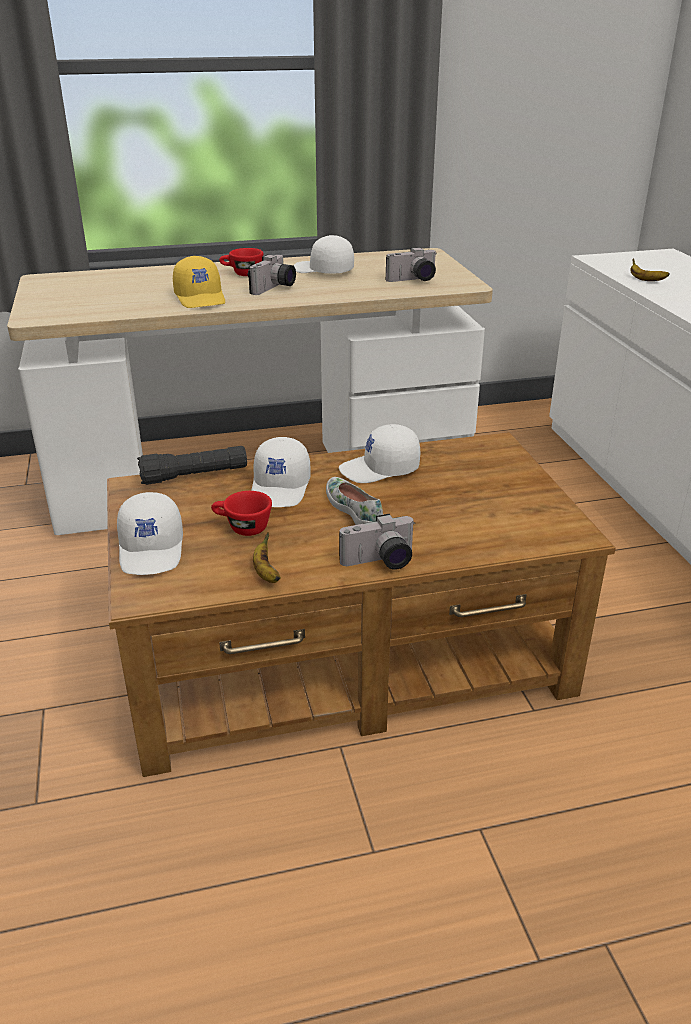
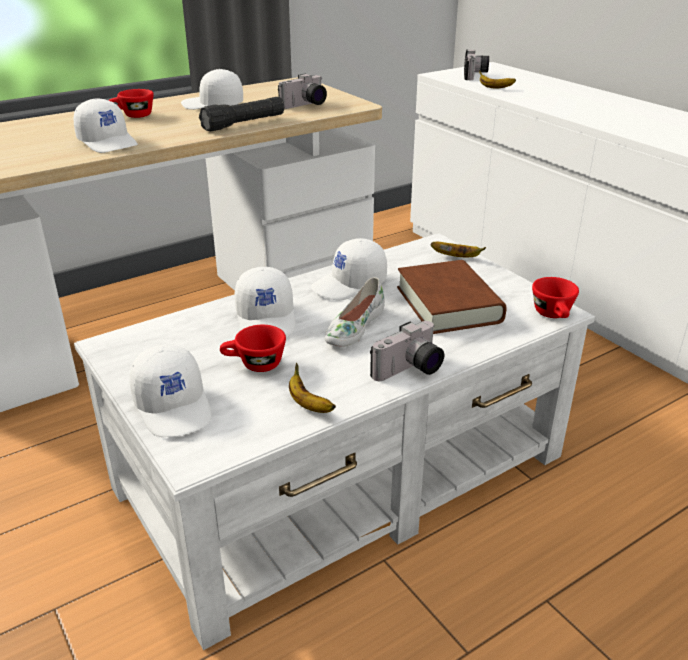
camera: 20 degrees left, 0 degrees up
brown coffee table [107,432,616,777] -> white coffee table [74,233,595,650]
black flashlight [137,446,247,485] -> black flashlight moved to [199,97,284,131]
yellow cap [173,256,225,308] -> white cap [74,98,138,153]
camera [248,254,296,295] -> camera moved to [464,50,489,80]
white shoe [326,477,384,525] -> white shoe turned 105 degrees counterclockwise [325,277,385,347]
none -> brown book [397,260,507,334]
none -> banana [431,242,486,257]
none -> red cup [532,277,579,318]

